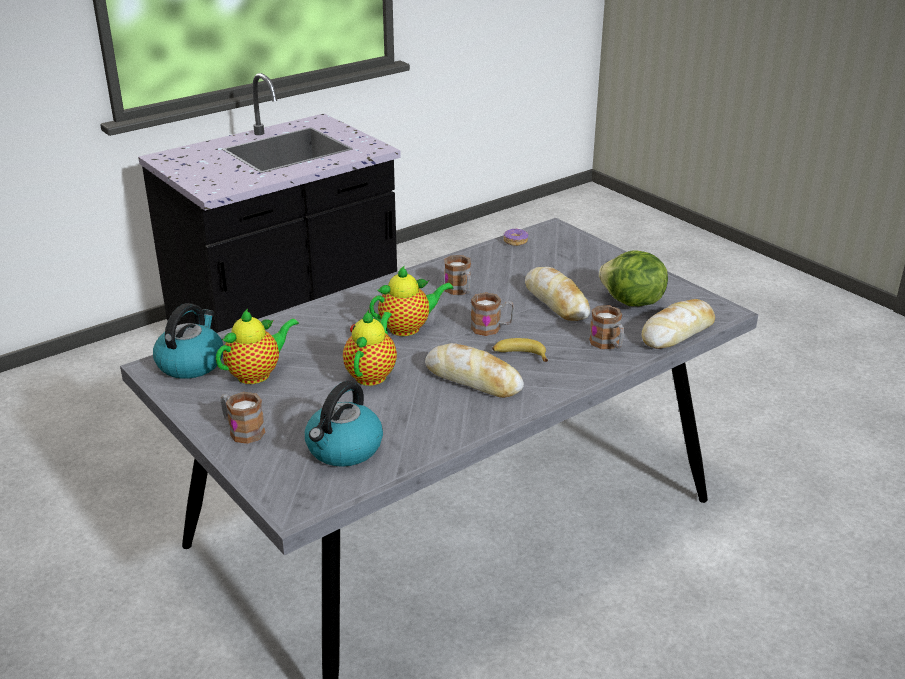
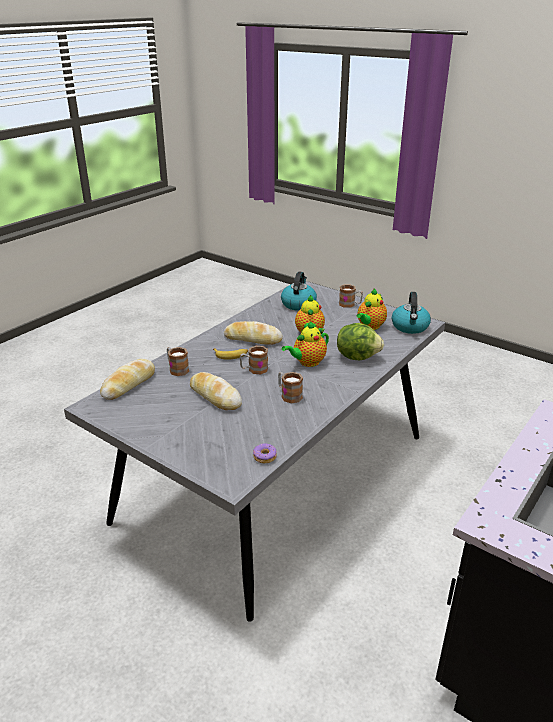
camera: 165 degrees right, 0 degrees up
lettuce [599,250,668,306] -> lettuce moved to [337,323,384,360]

